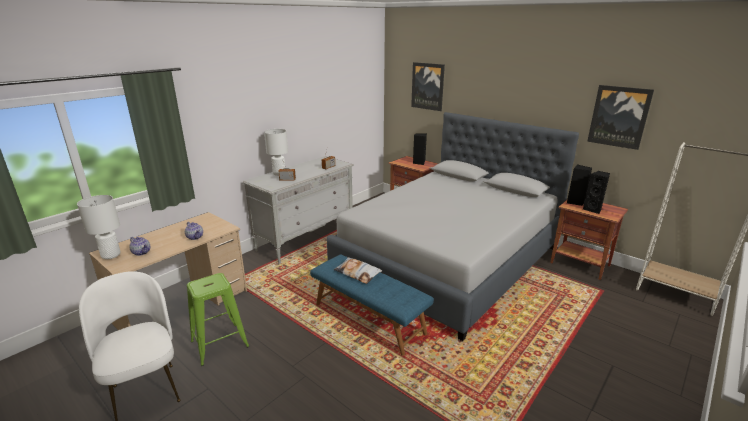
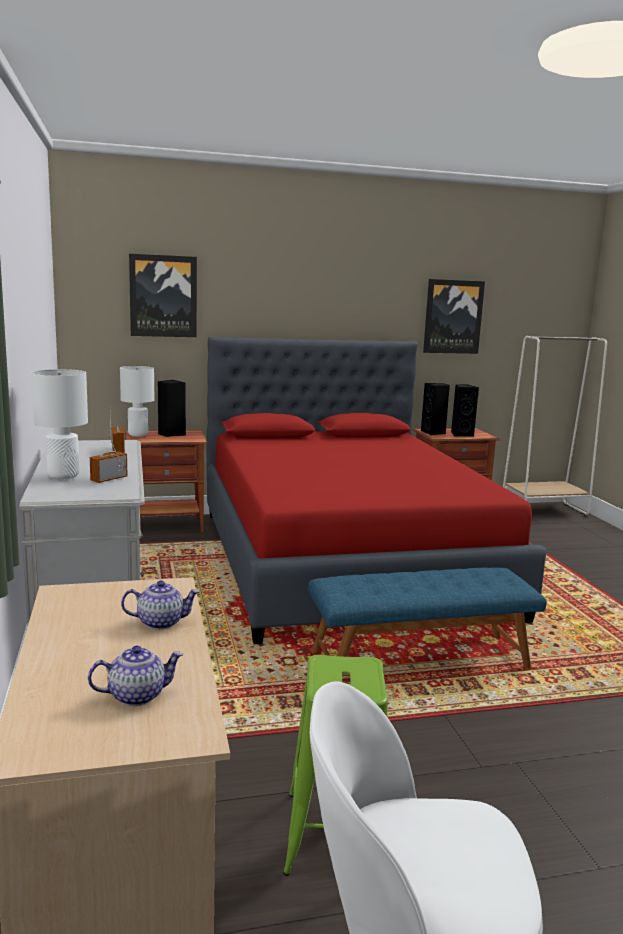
camera: 55 degrees left, 10 degrees down
white table lamp [77,195,121,259] -> white table lamp moved to [120,366,154,437]
grey bed [327,112,579,341] -> red bed [206,337,547,644]
pillow [334,257,382,284] -> none

